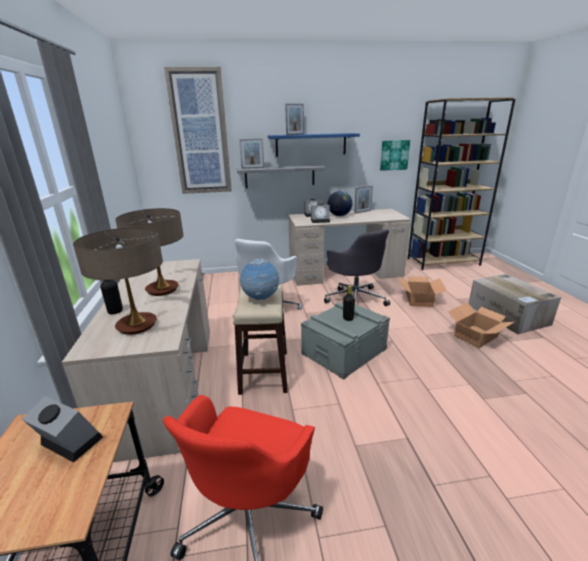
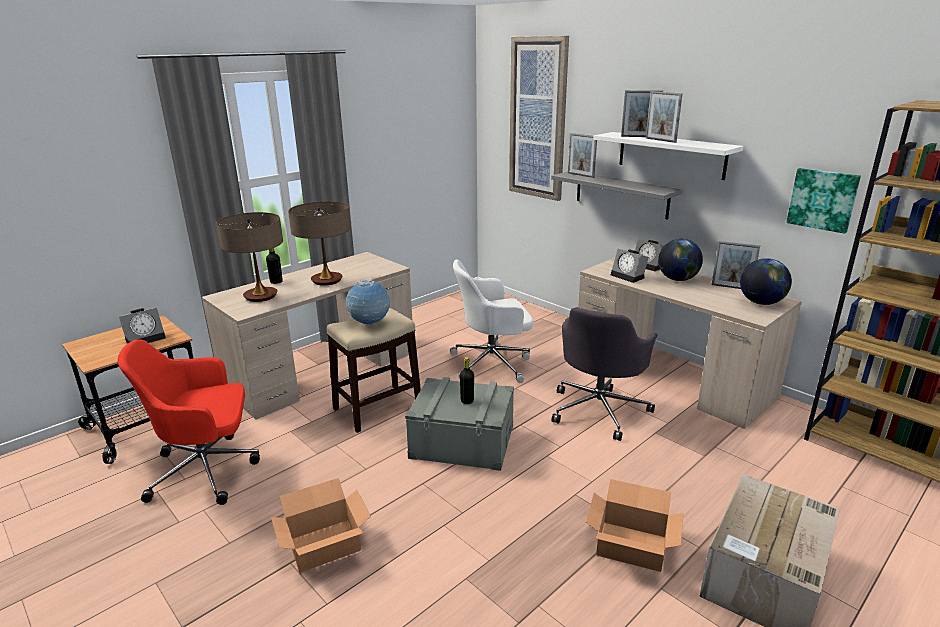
camera: 55 degrees right, 0 degrees up
alarm clock [22,396,103,463] -> alarm clock turned 60 degrees clockwise [119,308,166,343]
blue shelf [268,133,360,157] -> white shelf [593,132,743,180]
cardboard box [399,276,446,307] -> cardboard box moved to [271,478,371,573]
none -> picture frame [646,91,683,143]
none -> globe [740,258,792,305]

